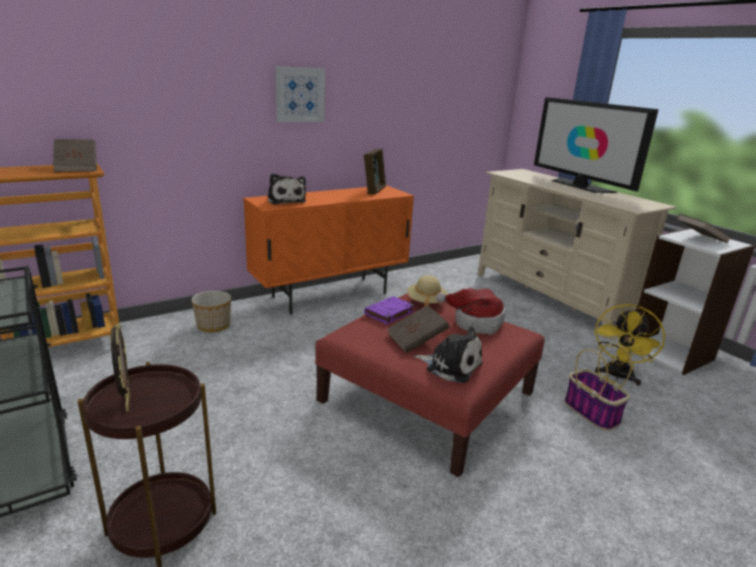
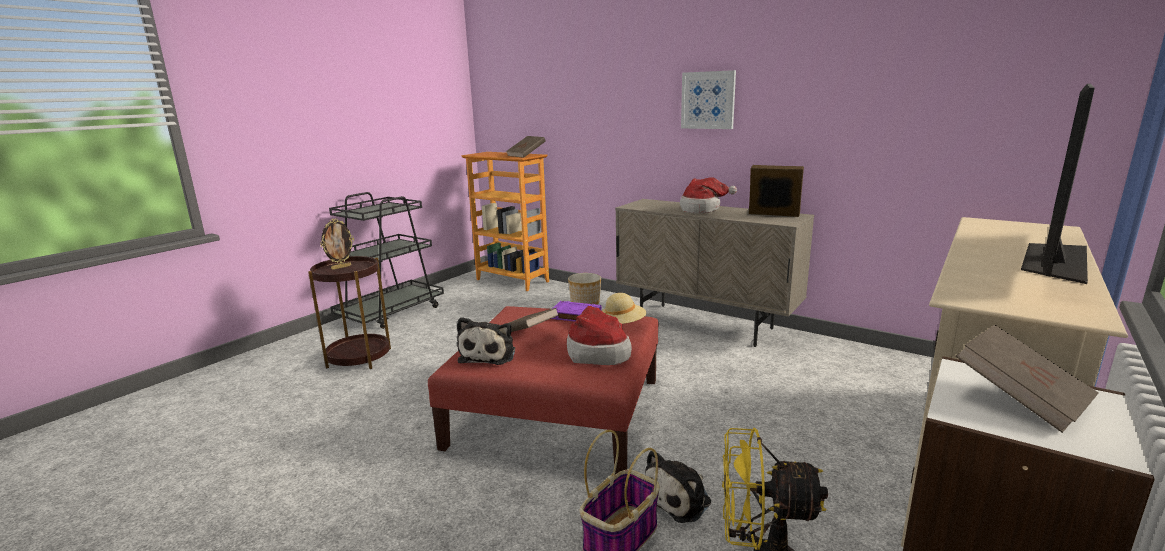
camera: 70 degrees right, 5 degrees down
orange cabinet [243,185,414,315] -> beige cabinet [615,199,814,347]
plush toy [268,173,306,205] -> plush toy moved to [645,451,711,523]
picture frame [364,149,386,194] -> picture frame turned 150 degrees counterclockwise [749,165,804,217]
none -> hat [680,177,737,214]

